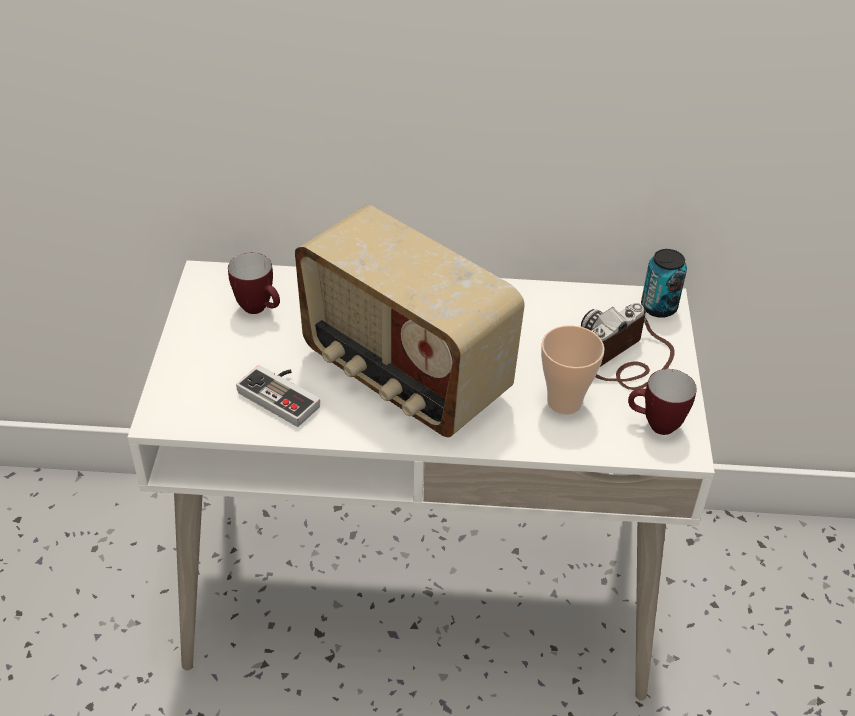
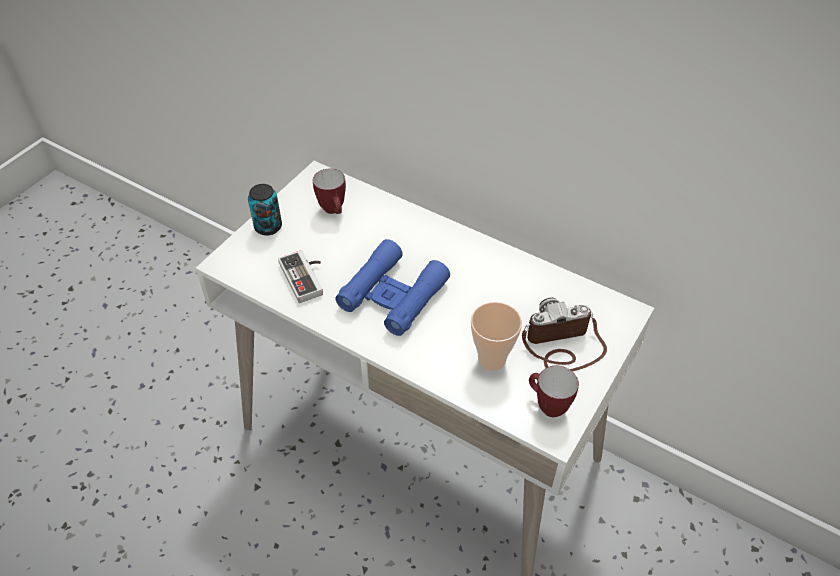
camera: 30 degrees right, 5 degrees up
radio [295,205,525,437] -> blue binoculars [335,239,450,336]
can [641,249,687,318] -> can moved to [248,184,282,235]

